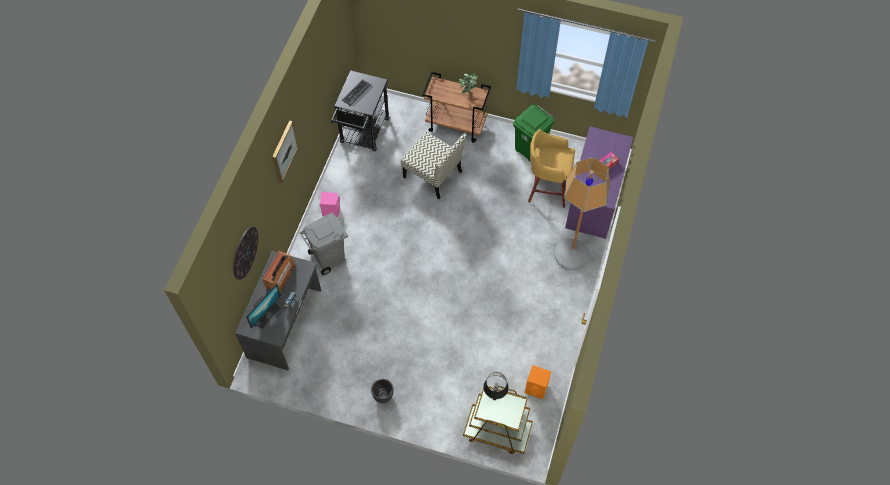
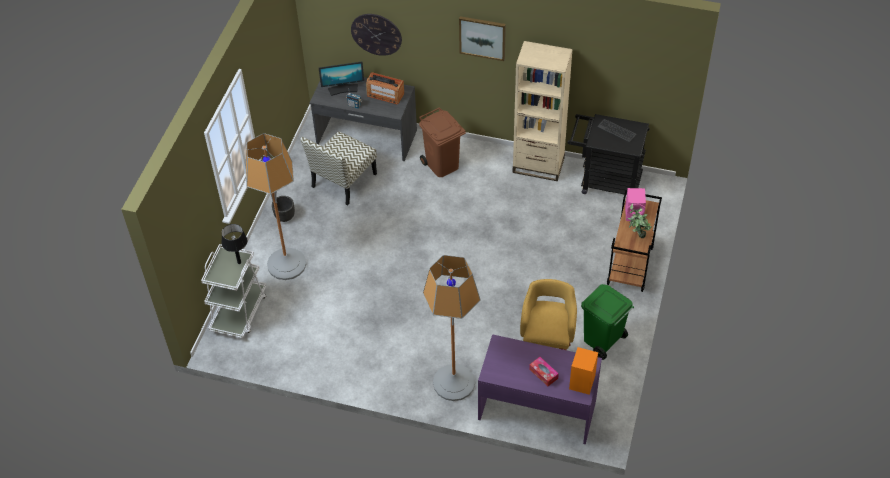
camera: 90 degrees right, 10 degrees down
monitor [246,284,281,329] -> monitor turned 45 degrees counterclockwise [319,62,364,96]
grey trash can [300,213,348,275] -> brown trash can [419,108,466,177]
pink speaker [320,192,340,217] -> pink speaker moved to [625,188,646,221]
chair [401,132,467,199] -> chair moved to [300,131,377,205]
brown cart [463,386,533,454] -> white cart [201,244,266,338]
orange speaker [525,365,551,399] -> orange speaker moved to [569,347,598,395]
none -> floor lamp [245,133,306,280]
none -> beige bookcase [513,41,573,181]

